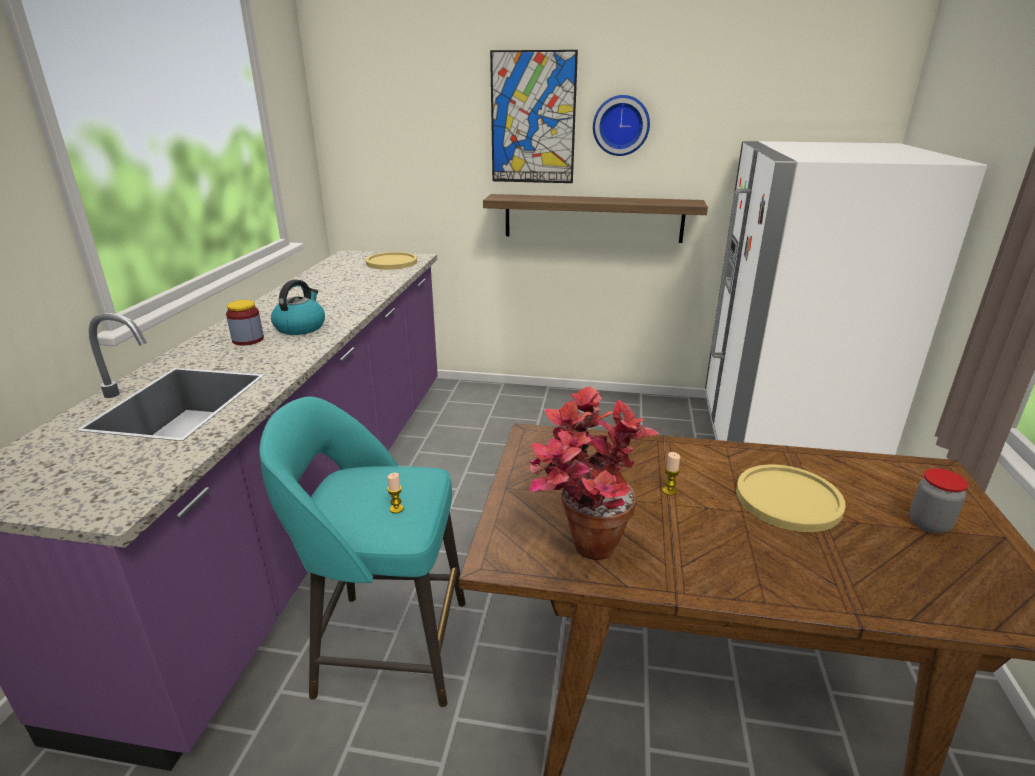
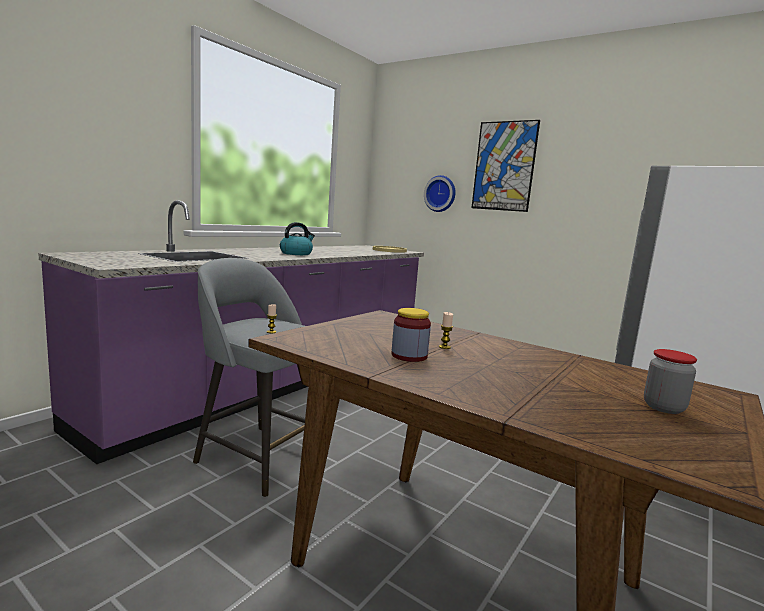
camera: 25 degrees right, 15 degrees down
jar [226,300,264,345] -> jar moved to [391,308,431,362]
turquoise stool [260,396,466,707] -> grey stool [193,258,305,497]
shelf [483,194,708,243] -> none
potted plant [529,387,660,560] -> none
wall clock [593,95,650,156] -> wall clock moved to [424,175,456,212]
yellow plate [736,464,846,532] -> none

